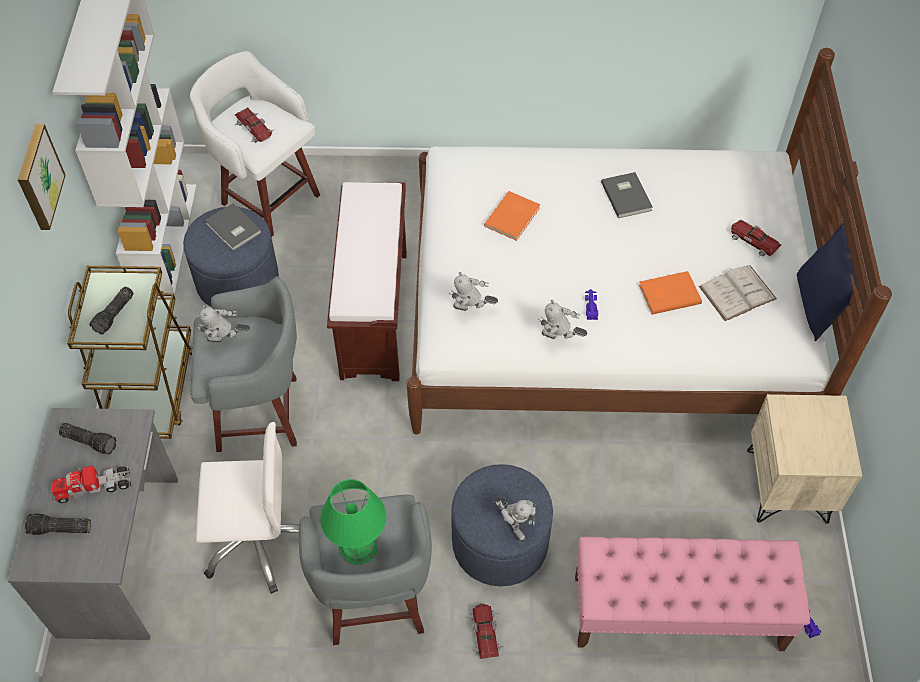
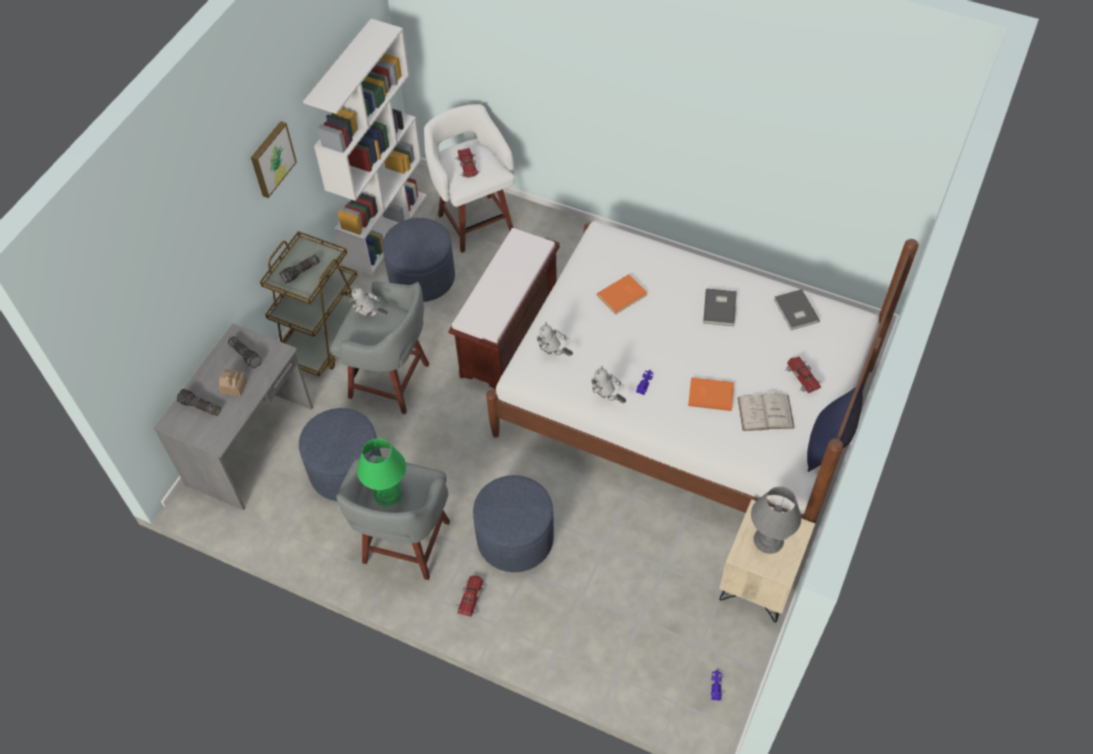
camera: 25 degrees right, 0 degrees up
toy truck [51,466,131,503] -> toy house [218,369,247,396]
white office chair [196,422,299,594] -> blue ottoman [299,408,382,501]
grey book [205,203,262,251] -> grey book moved to [774,289,820,330]
toy robot [493,497,536,542] -> none
pink bench [575,537,810,651] -> none
none -> grey table lamp [751,487,801,554]

